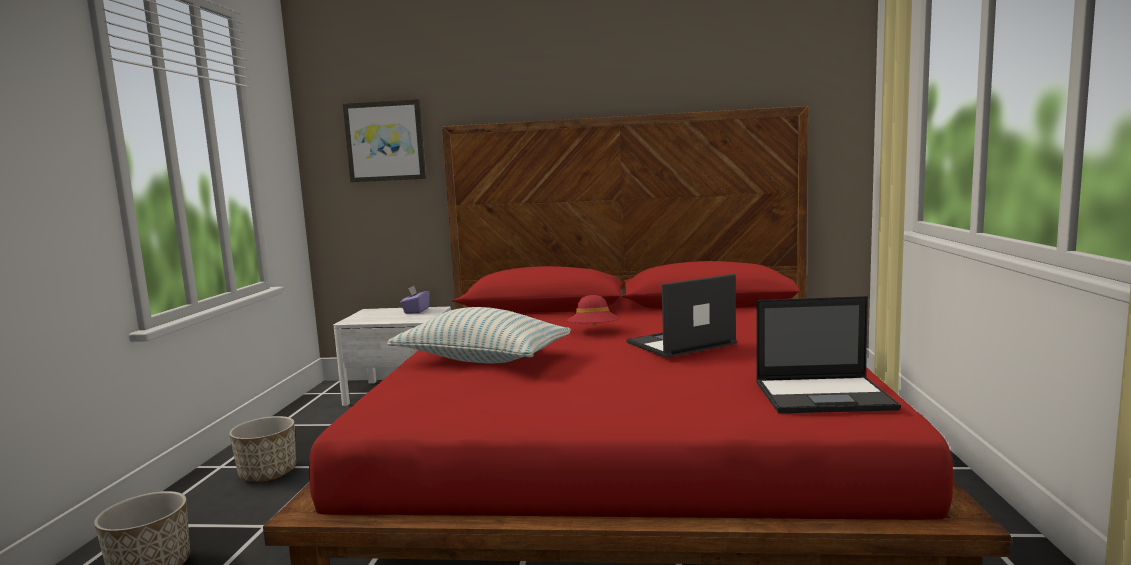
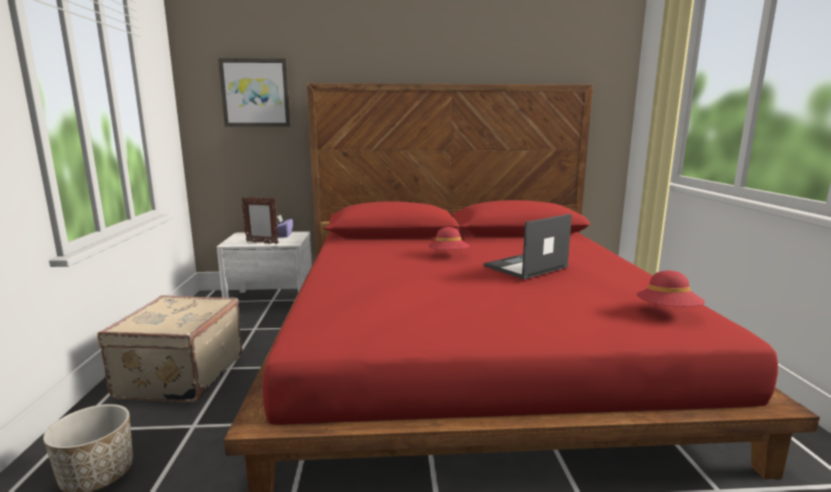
camera: 10 degrees left, 5 degrees up
planter [229,416,296,482] -> beige suitcase [97,295,243,403]
pillow [387,307,571,363] -> none
laptop [756,296,901,413] -> red hat [637,271,705,307]
none -> picture frame [241,197,279,244]

